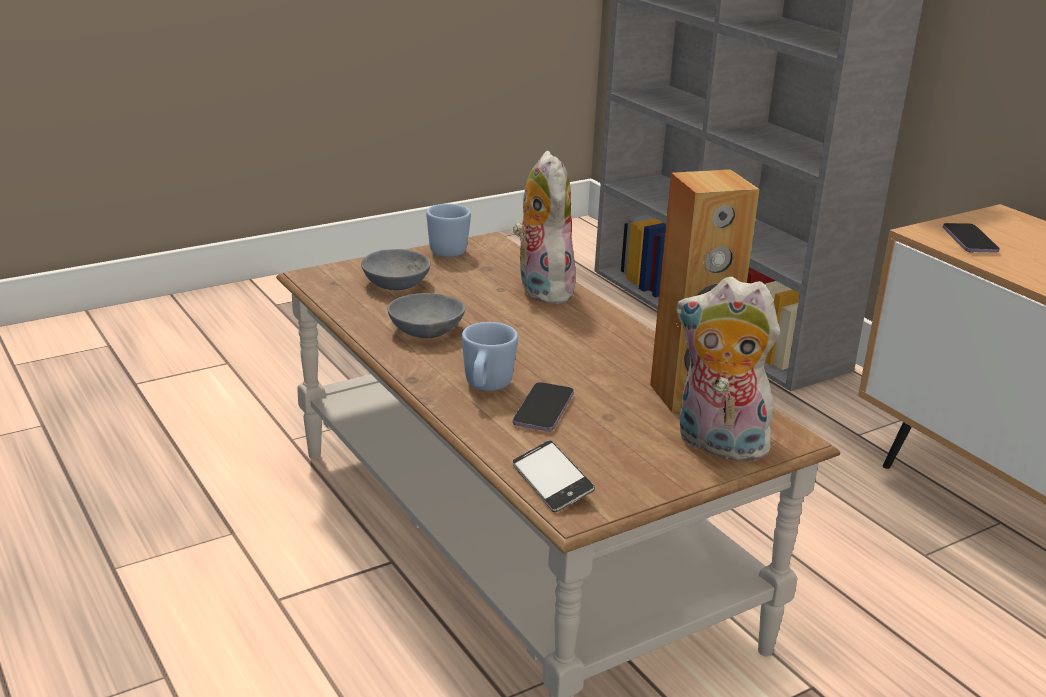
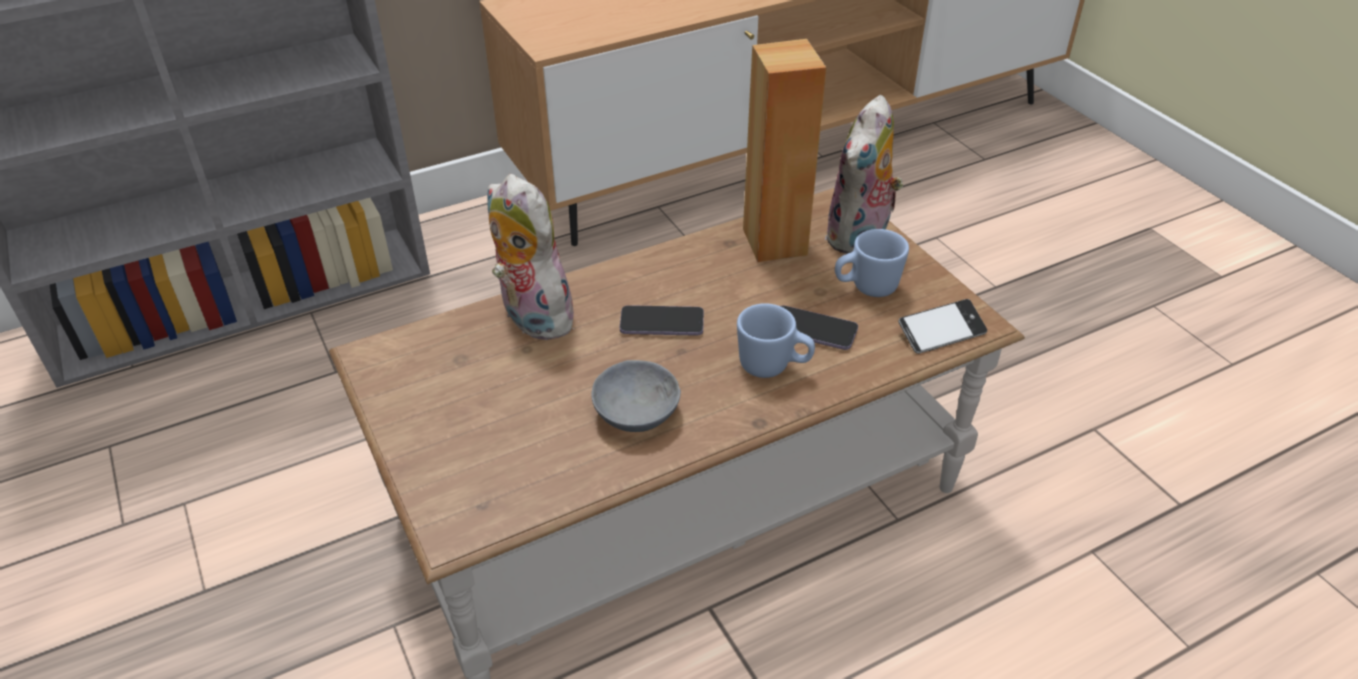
camera: 85 degrees left, 15 degrees up
grey bowl [361,249,430,290] -> none
blue mug [426,204,471,257] -> blue mug moved to [835,229,909,297]
plush toy [513,151,576,304] -> plush toy turned 60 degrees clockwise [487,174,579,340]
phone [943,223,1000,253] -> phone moved to [620,305,704,336]

